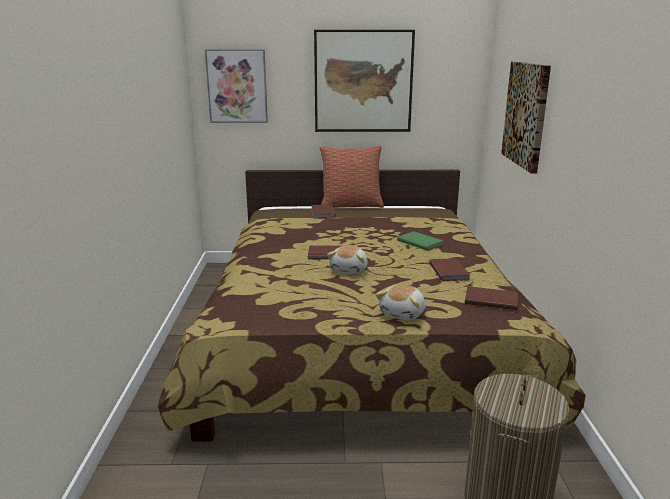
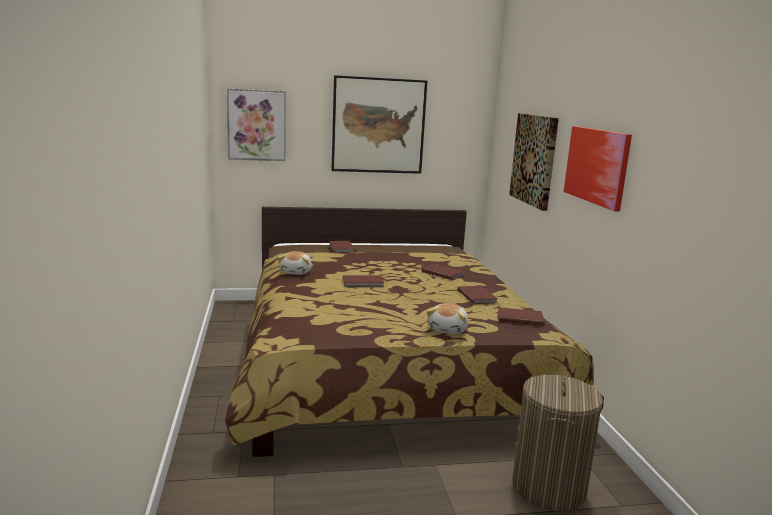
camera: 10 degrees left, 5 degrees down
pillow [320,146,384,208] -> none
plush toy [327,245,368,274] -> plush toy moved to [278,251,312,275]
green book [397,231,443,251] -> brown book [422,264,465,280]
none -> picture [564,126,632,212]

